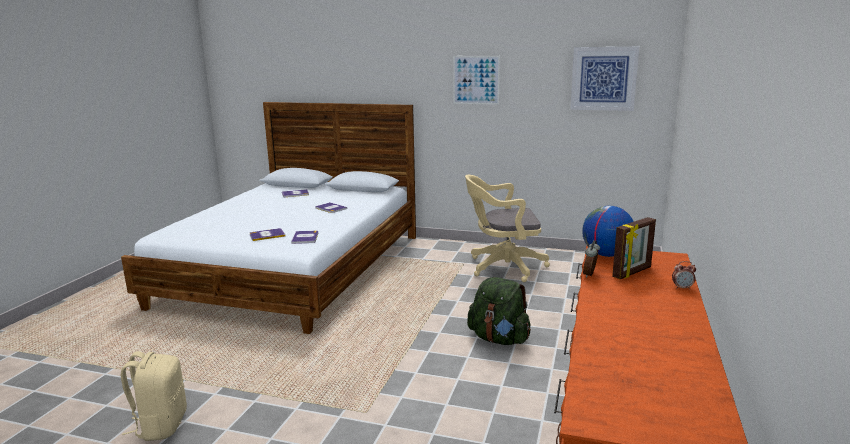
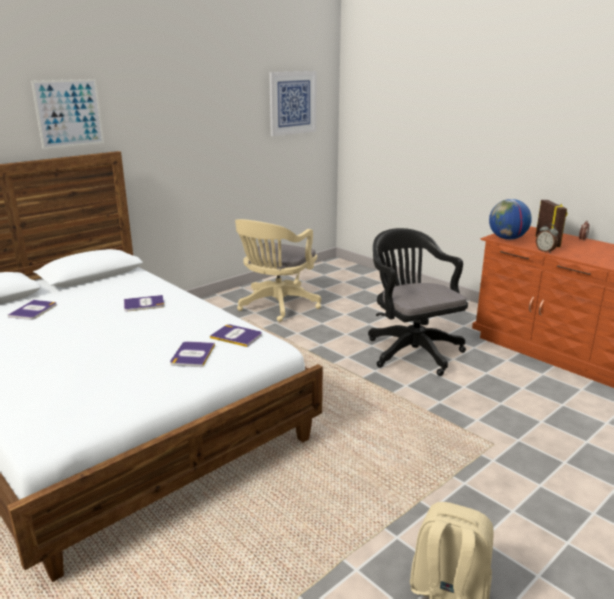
camera: 60 degrees left, 5 degrees up
picture [453,56,500,105] -> picture moved to [31,79,104,149]
green backpack [467,277,531,345] -> black office chair [368,228,468,376]

